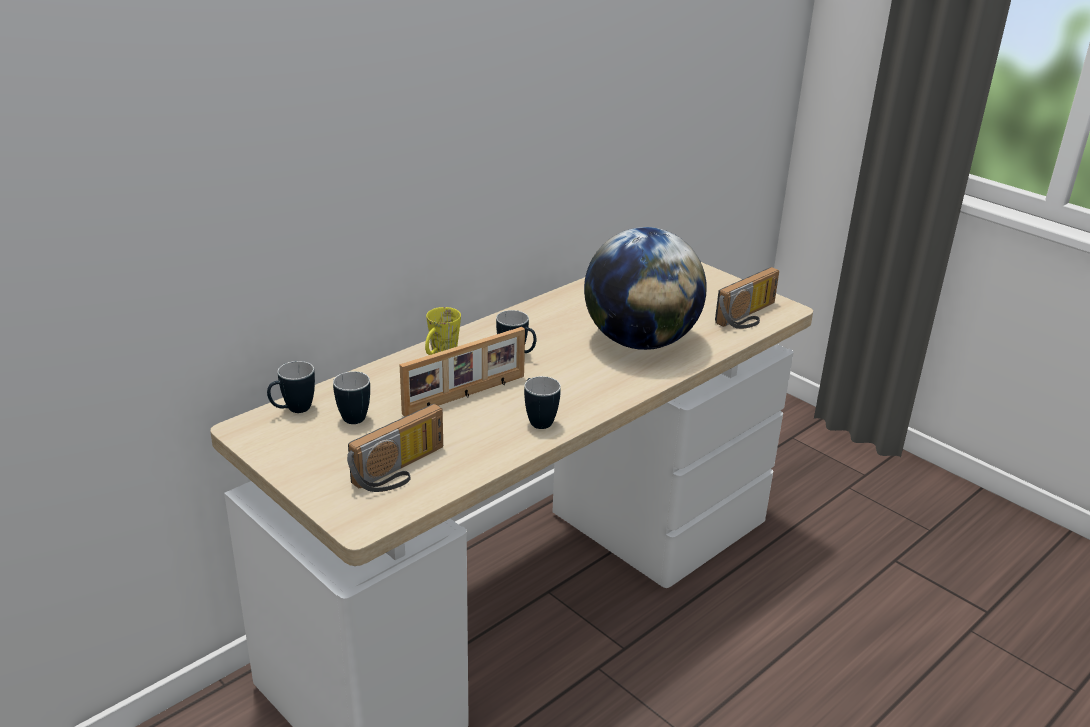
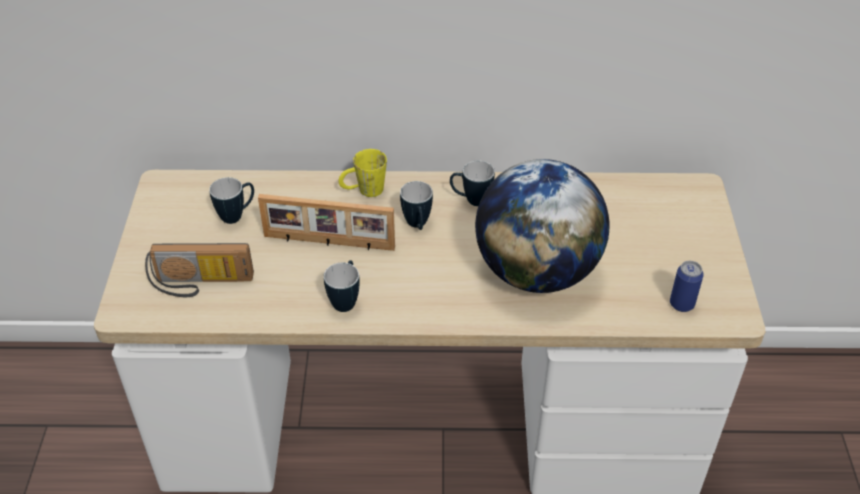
camera: 45 degrees right, 15 degrees up
mug [267,361,315,413] -> mug moved to [450,161,495,206]
radio [715,267,779,329] -> can [670,261,704,312]

